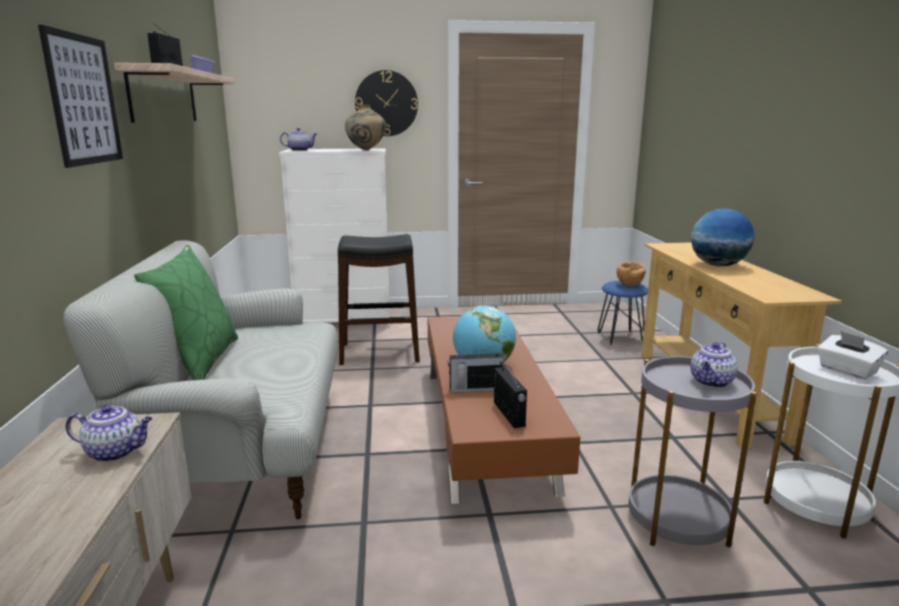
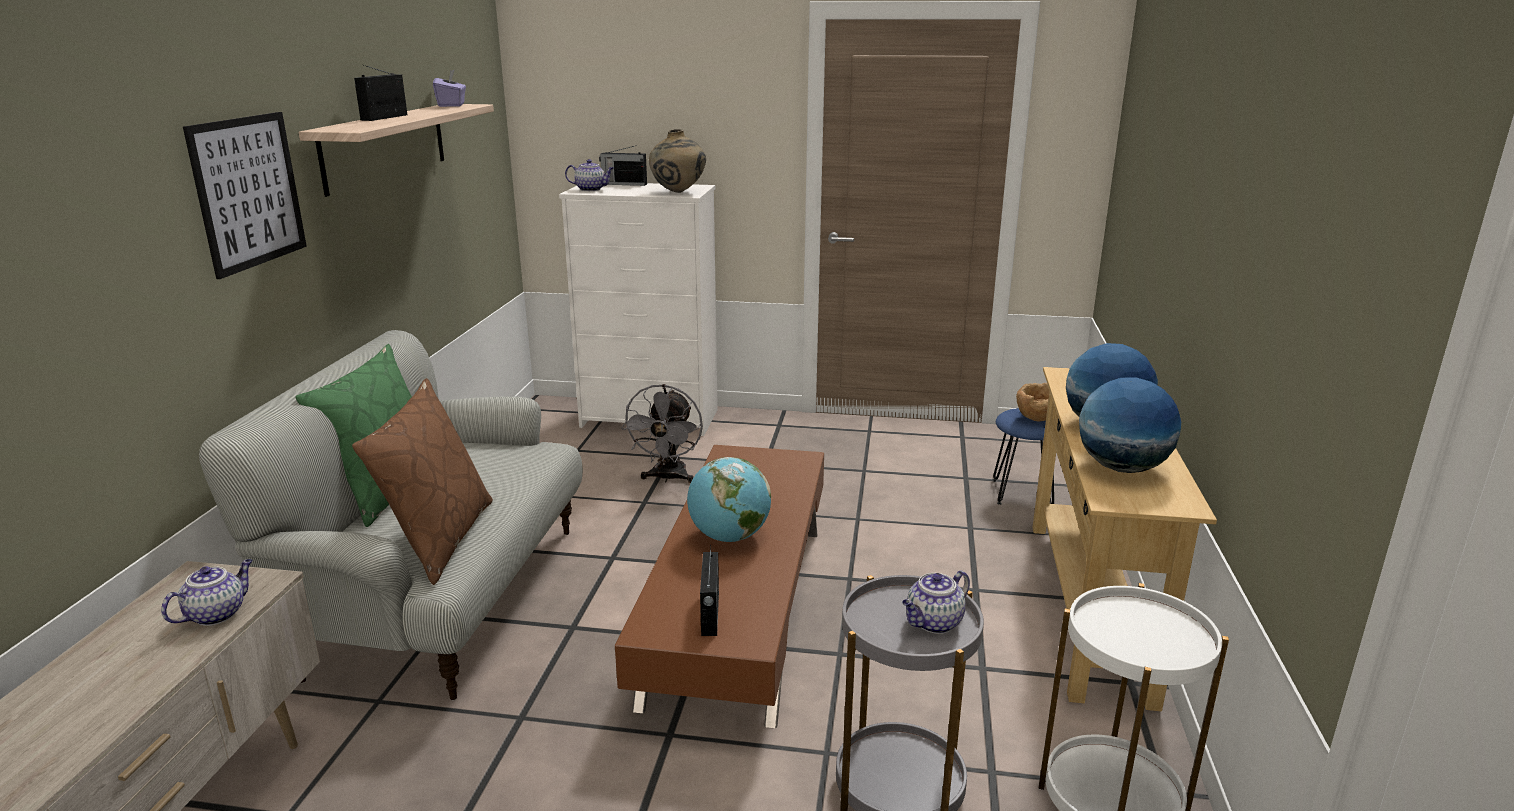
camera: 15 degrees right, 5 degrees up
teapot [65,405,153,462] -> teapot turned 75 degrees counterclockwise [161,559,253,626]
black stool [338,234,420,365] -> grey fan [621,384,703,483]
wall clock [355,70,418,136] -> none
radio [448,346,504,393] -> radio moved to [599,145,647,186]
white tissue box [817,331,888,380] -> none
none -> brown pillow [352,378,493,585]
none -> globe [1079,377,1181,473]

